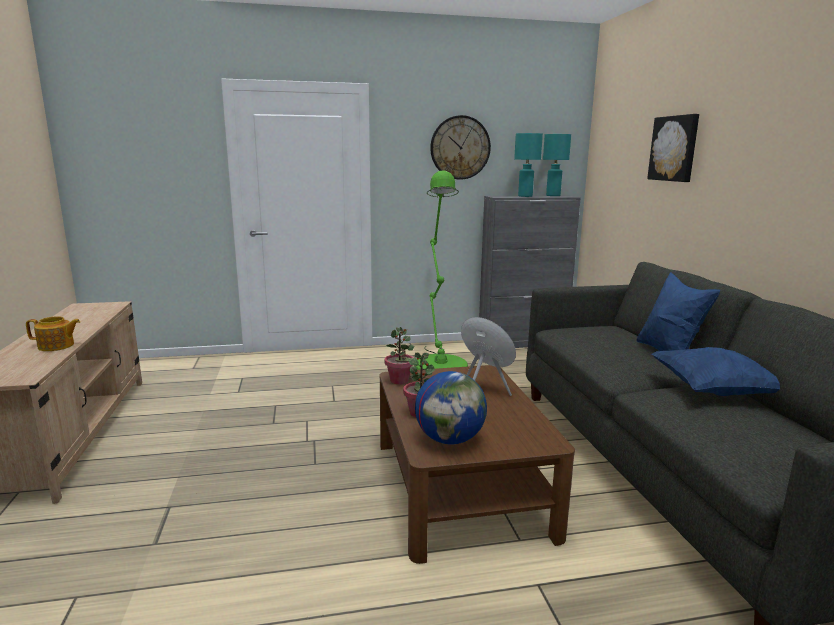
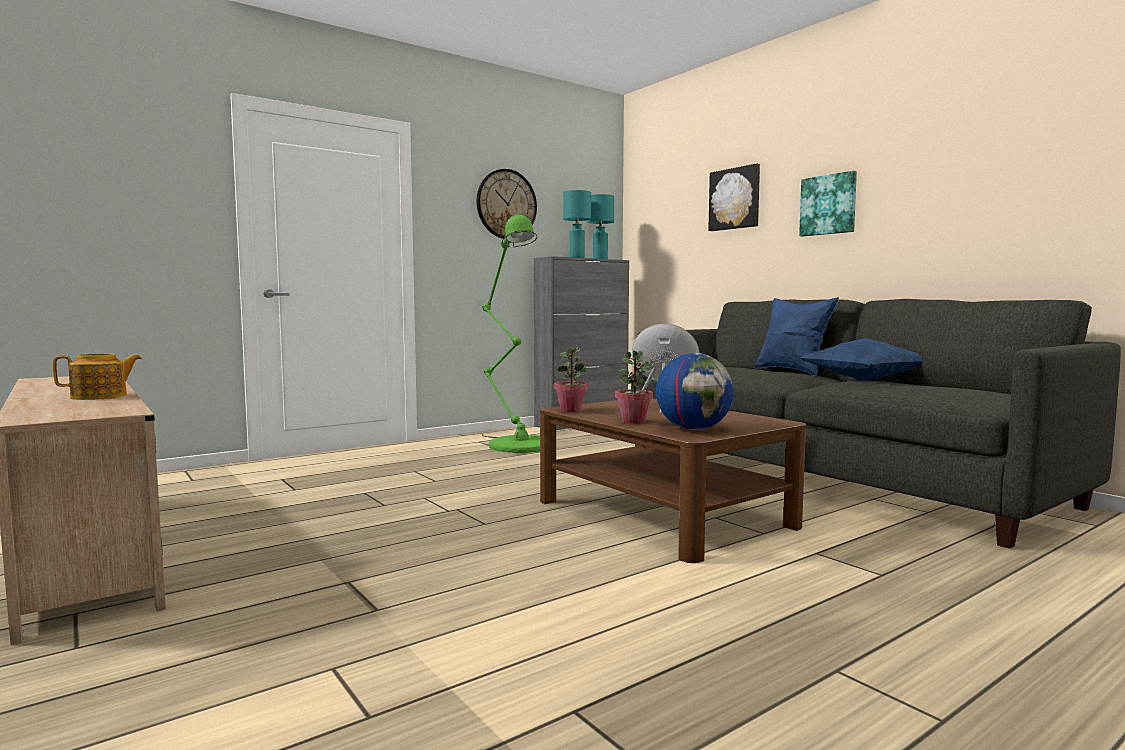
camera: 25 degrees left, 10 degrees down
none -> picture [799,171,857,236]

